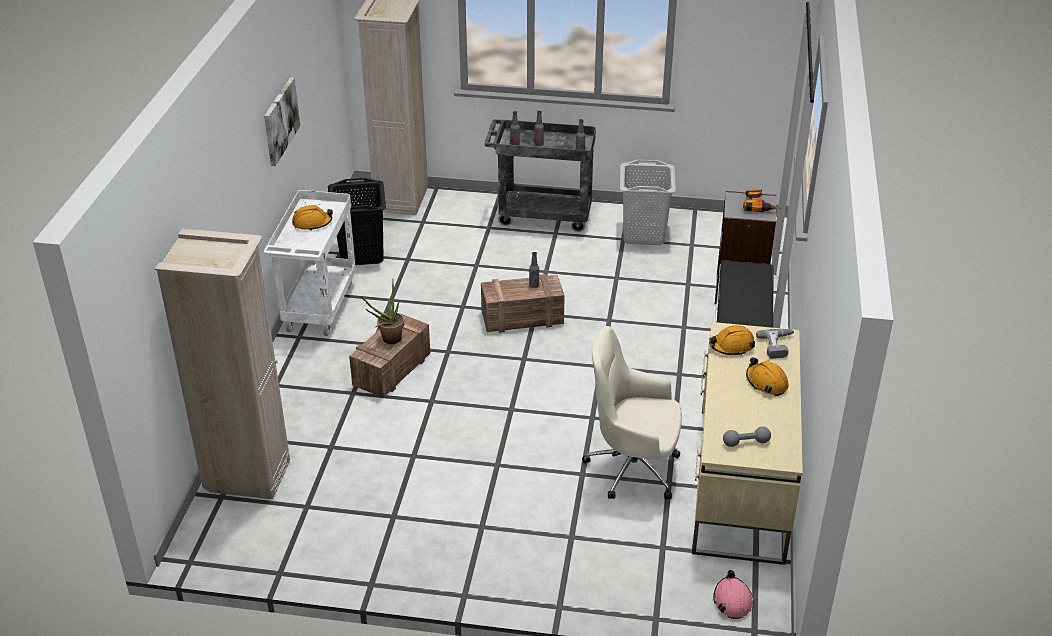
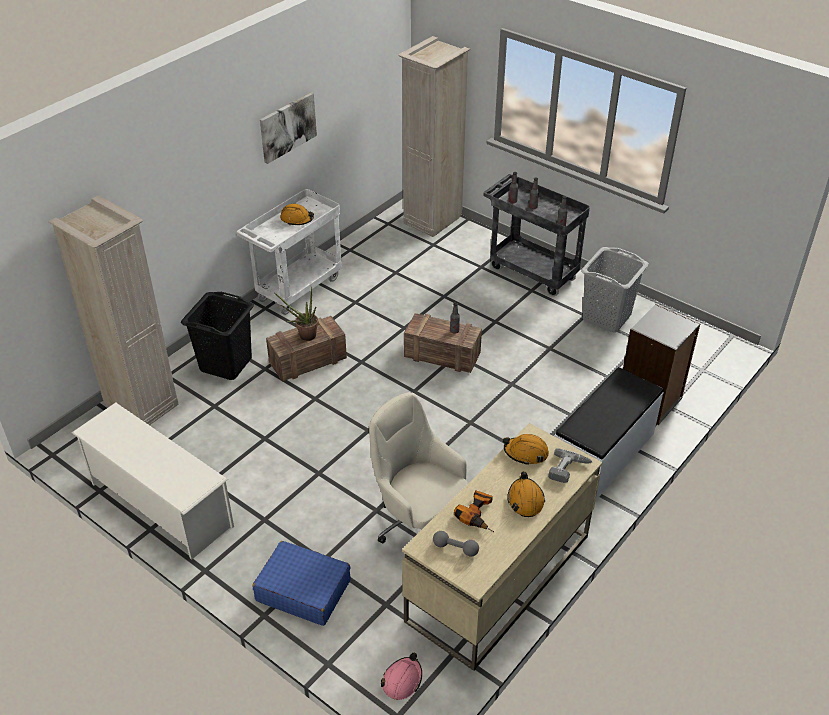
camera: 30 degrees right, 5 degrees up
black laundry basket [328,178,386,265] -> black laundry basket moved to [181,292,254,380]
power drill [743,189,782,212] -> power drill moved to [454,491,494,532]
none -> white shoe rack [72,403,234,560]
none -> blue suitcase [253,541,350,626]

